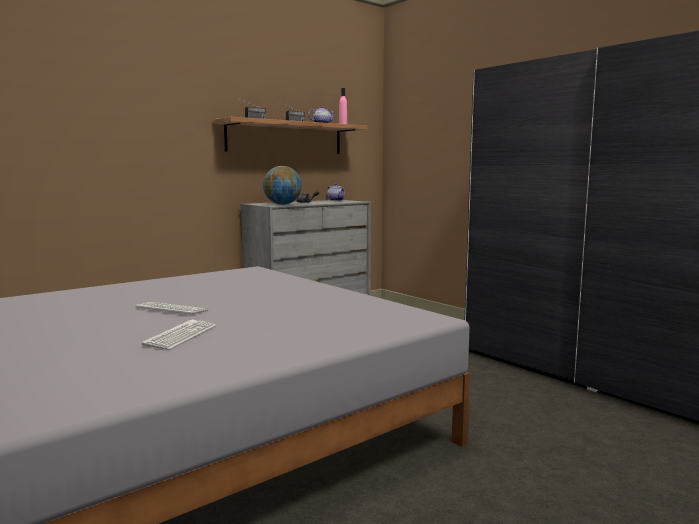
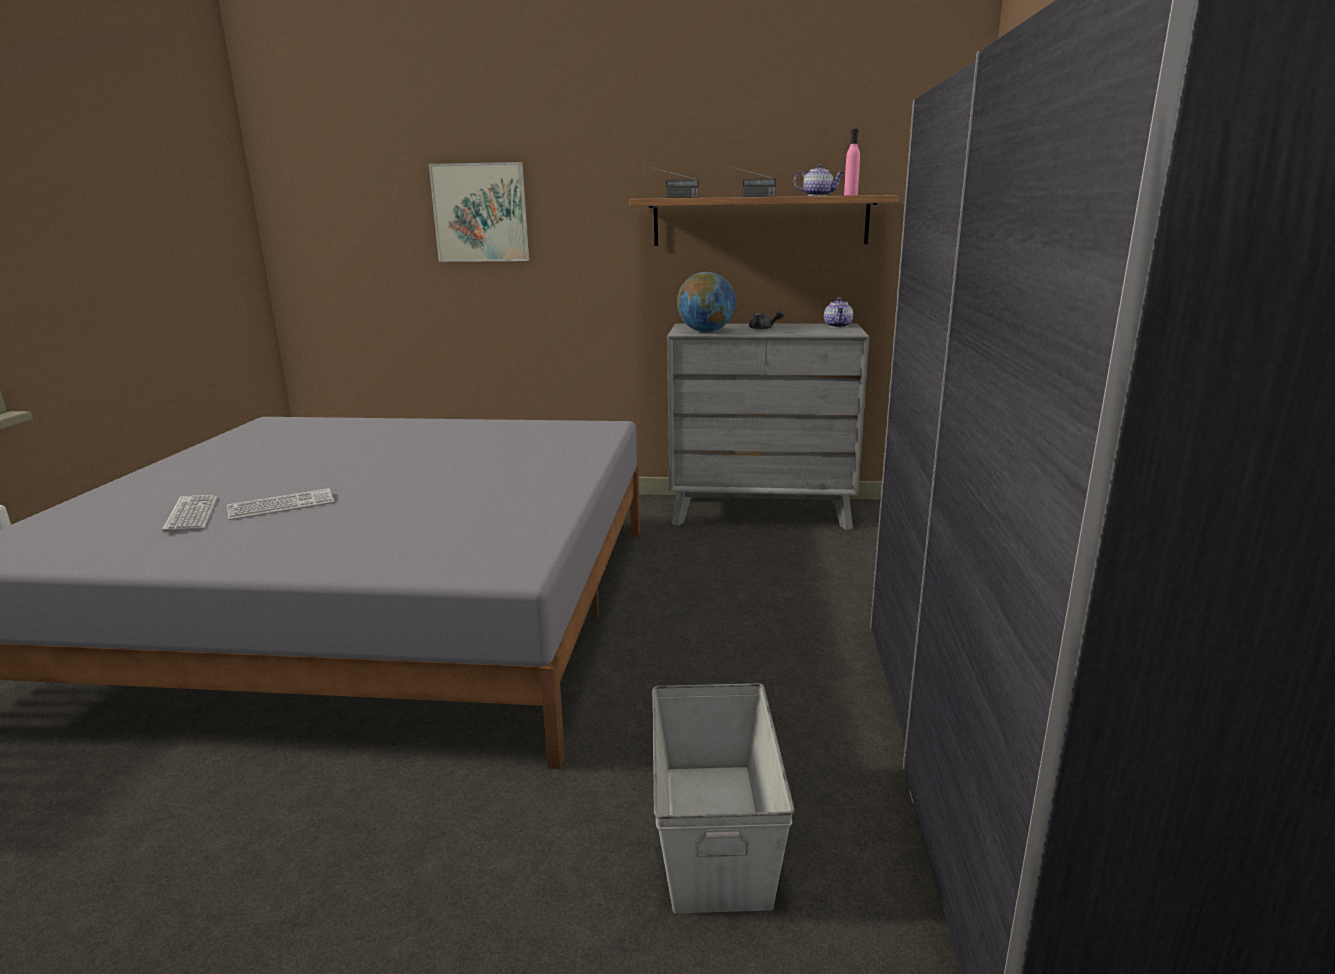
camera: 45 degrees right, 10 degrees up
keyboard [135,302,208,316] -> keyboard moved to [162,495,218,533]
none -> picture [429,162,529,262]
none -> grey storage box [652,683,794,913]

